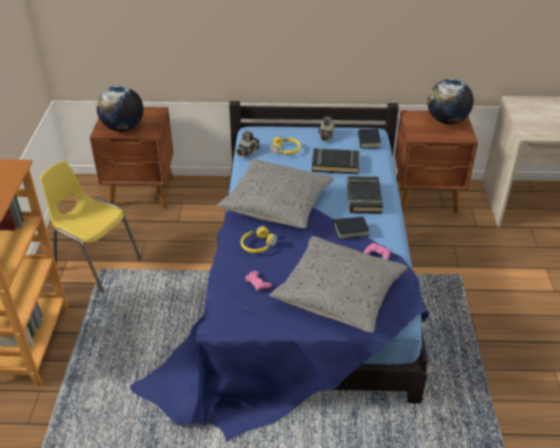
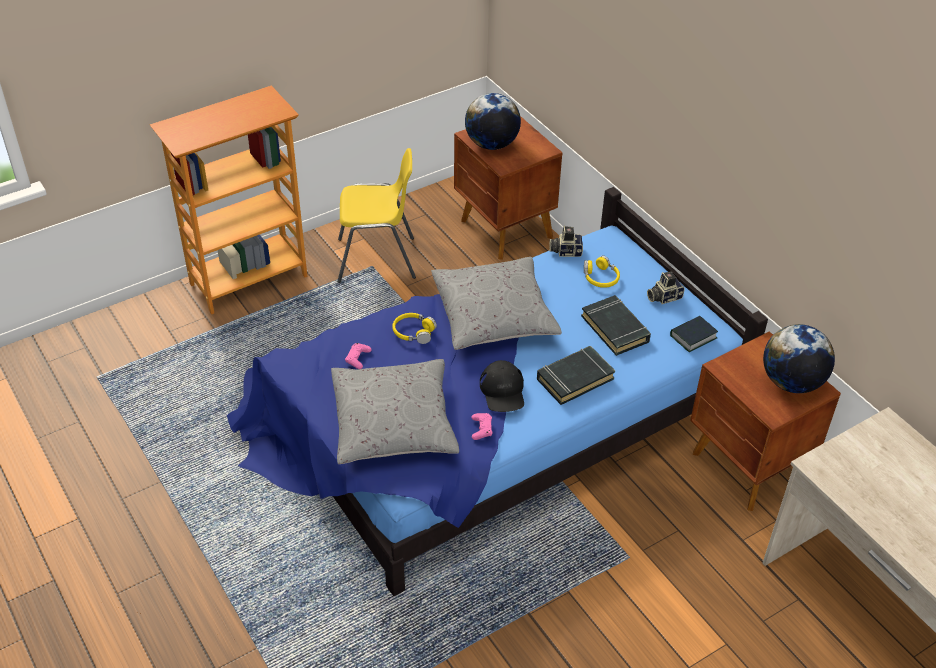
camera: 55 degrees right, 5 degrees up
yellow chair [40,161,141,294] -> yellow chair turned 90 degrees clockwise [338,148,416,283]
book [333,217,369,240] -> black cap [480,360,524,412]

